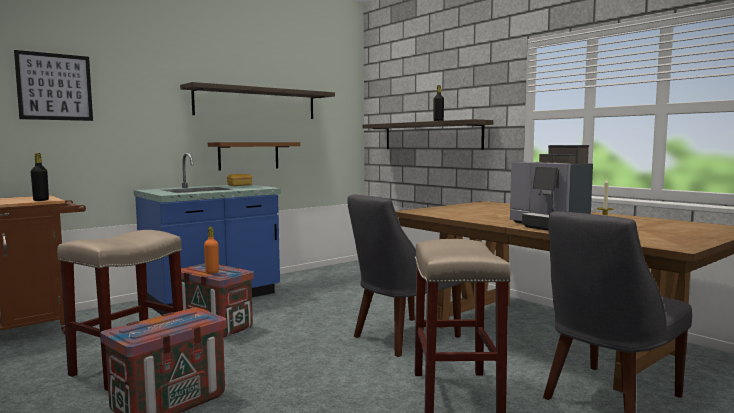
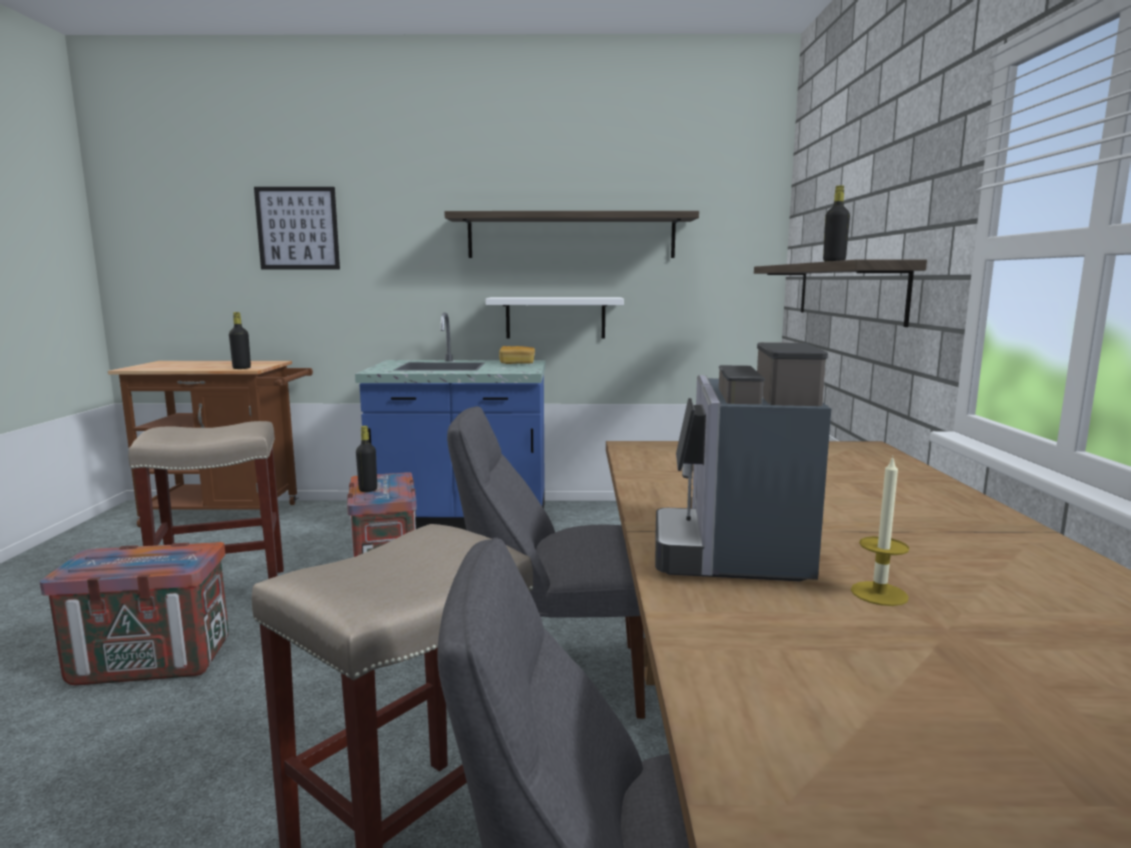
camera: 40 degrees right, 5 degrees up
orange bottle [204,227,219,273] -> black bottle [356,426,377,492]
brown shelf [208,142,300,171] -> white shelf [486,297,624,339]

